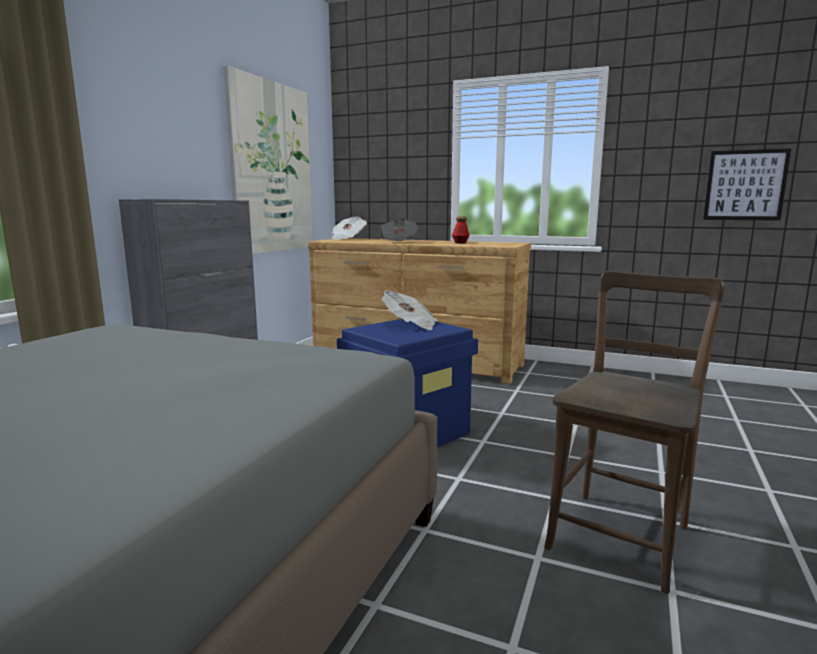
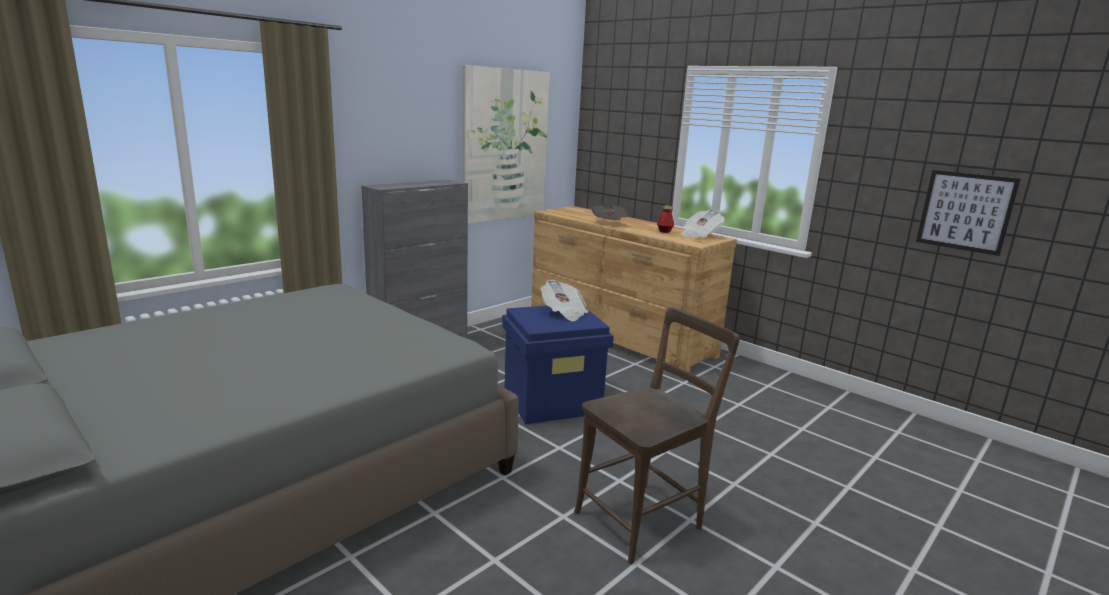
camera: 20 degrees right, 5 degrees up
newspaper [331,217,367,240] -> newspaper moved to [682,209,725,237]

